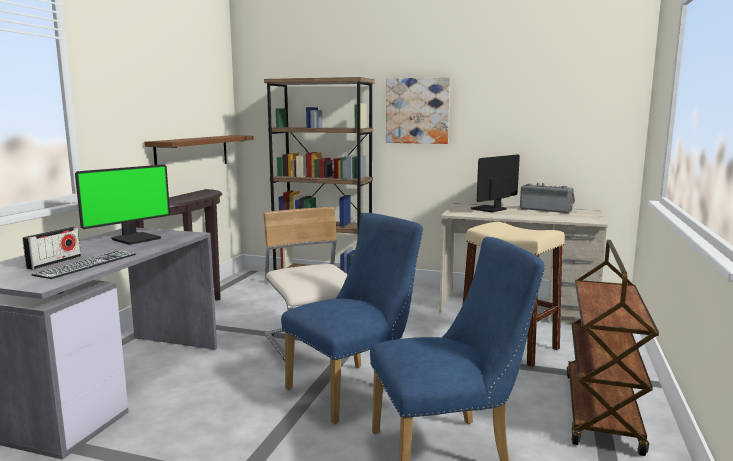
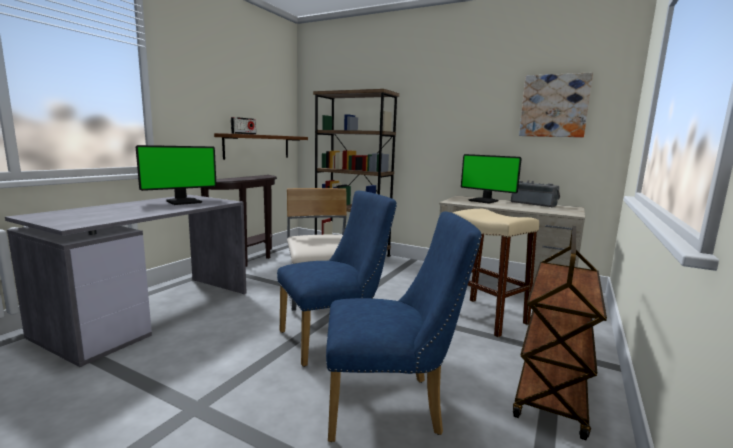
camera: 10 degrees right, 0 degrees up
radio [22,227,81,270] -> radio moved to [231,117,256,135]
keyboard [31,251,136,279] -> none
picture [386,77,450,144] -> picture moved to [519,73,593,137]
monitor [471,154,520,213] -> monitor turned 105 degrees counterclockwise [461,154,522,204]

